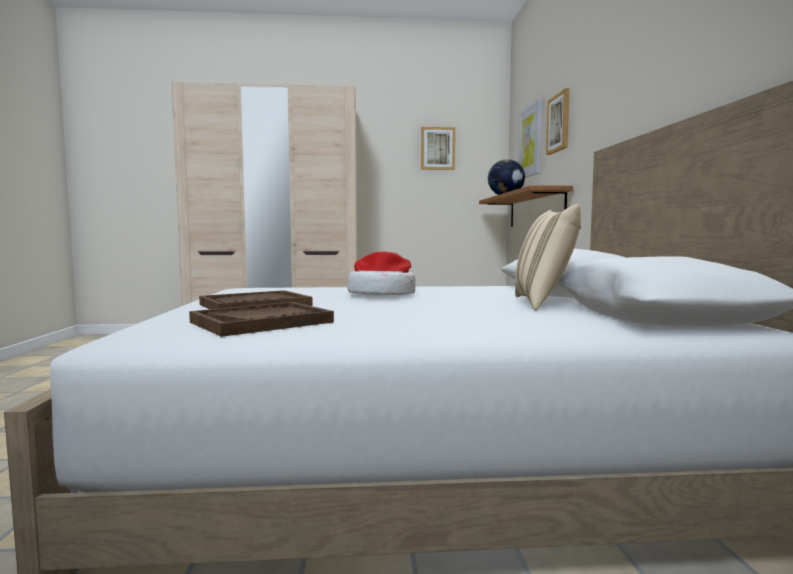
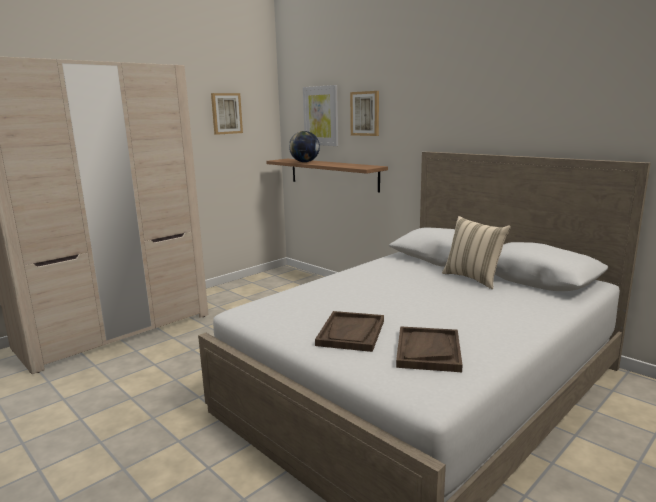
camera: 40 degrees left, 10 degrees up
hat [347,252,416,295] -> none

